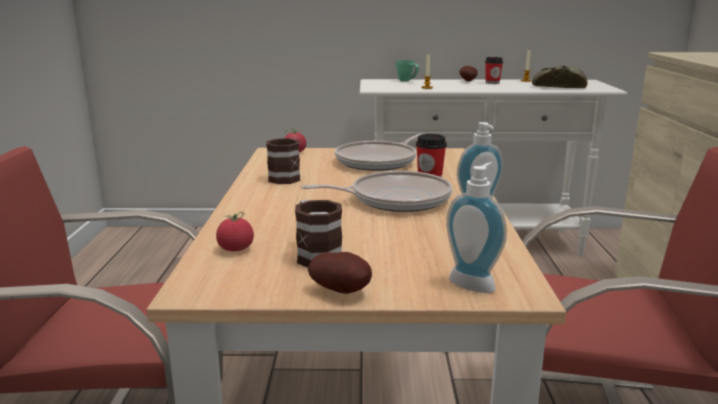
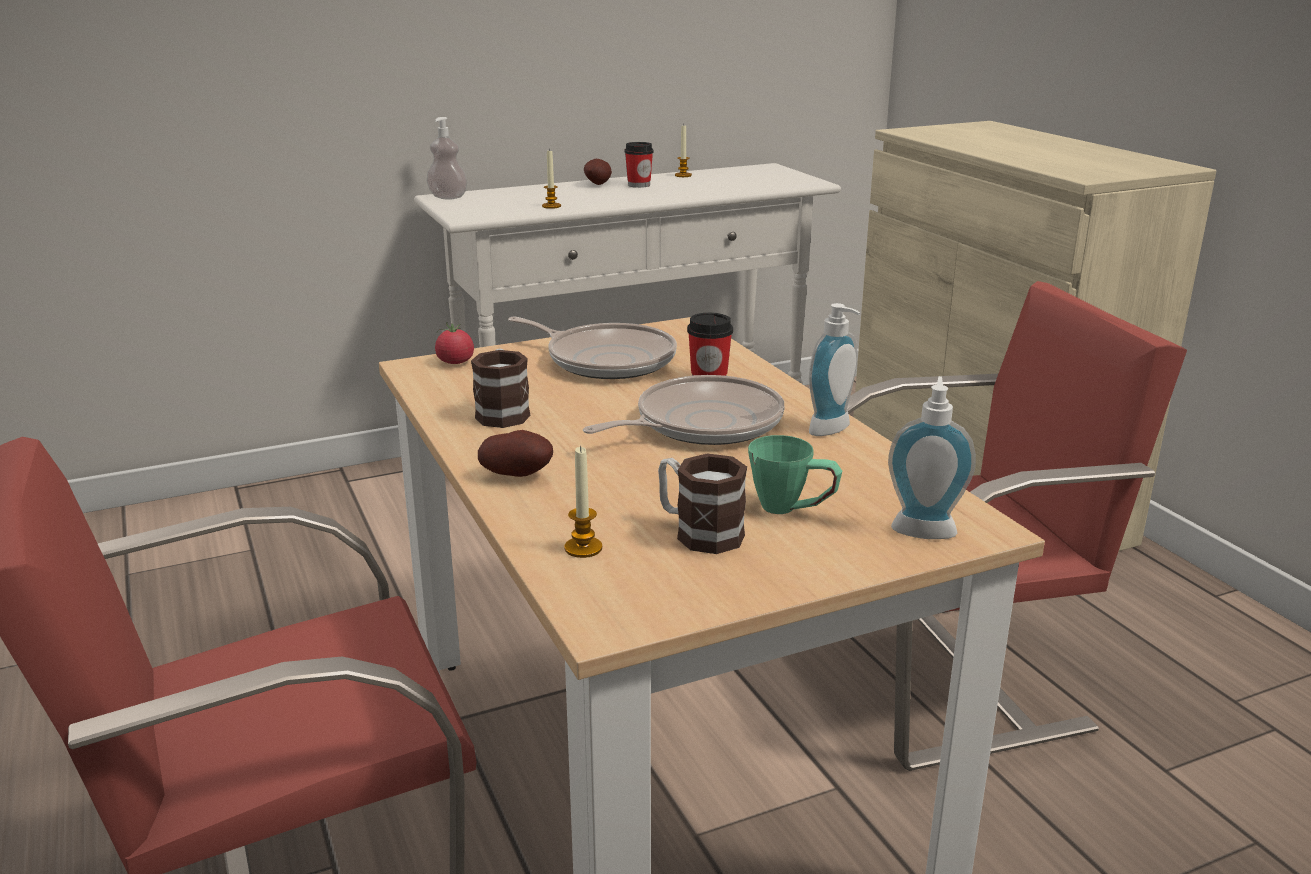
camera: 25 degrees left, 5 degrees up
tomato [216,212,254,251] -> candle [564,446,602,558]
potato [308,252,372,294] -> potato moved to [478,430,553,477]
frying pan [335,133,424,171] -> frying pan turned 75 degrees counterclockwise [508,317,677,379]
green mug [396,60,419,82] -> green mug moved to [748,435,842,514]
bread [532,66,588,88] -> none
none -> soap dispenser [426,117,467,199]

